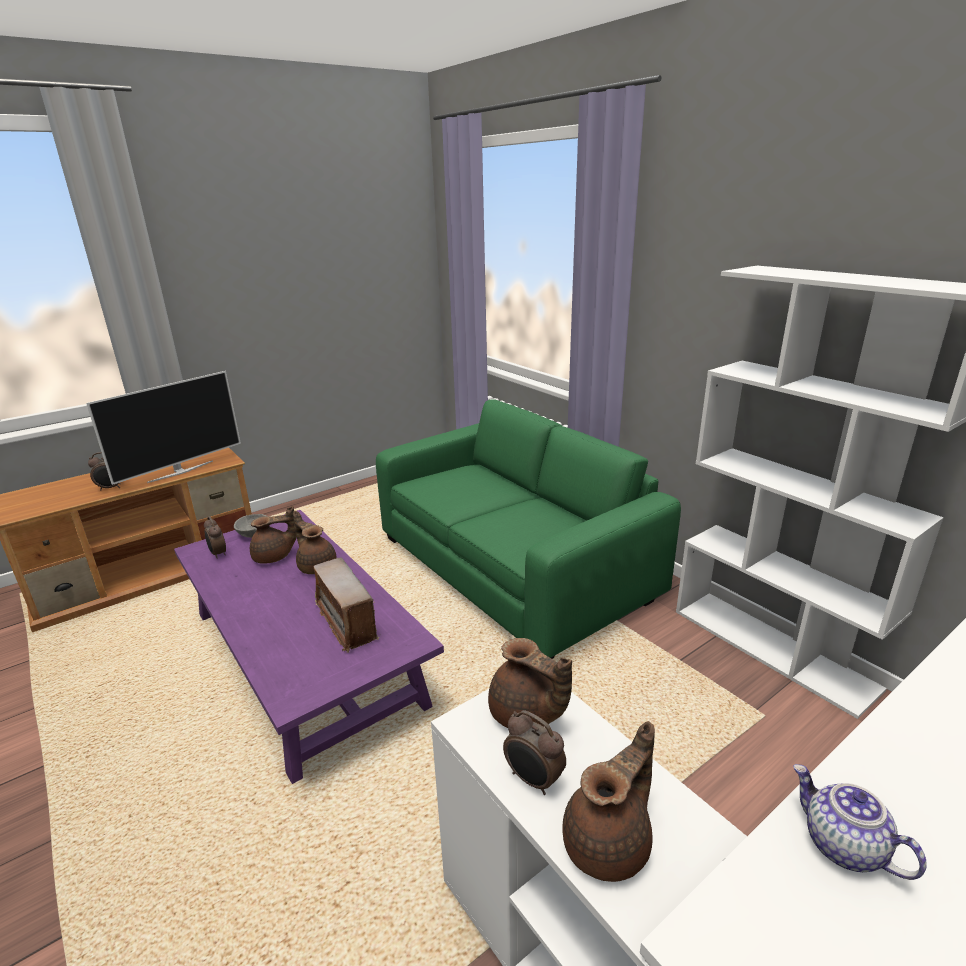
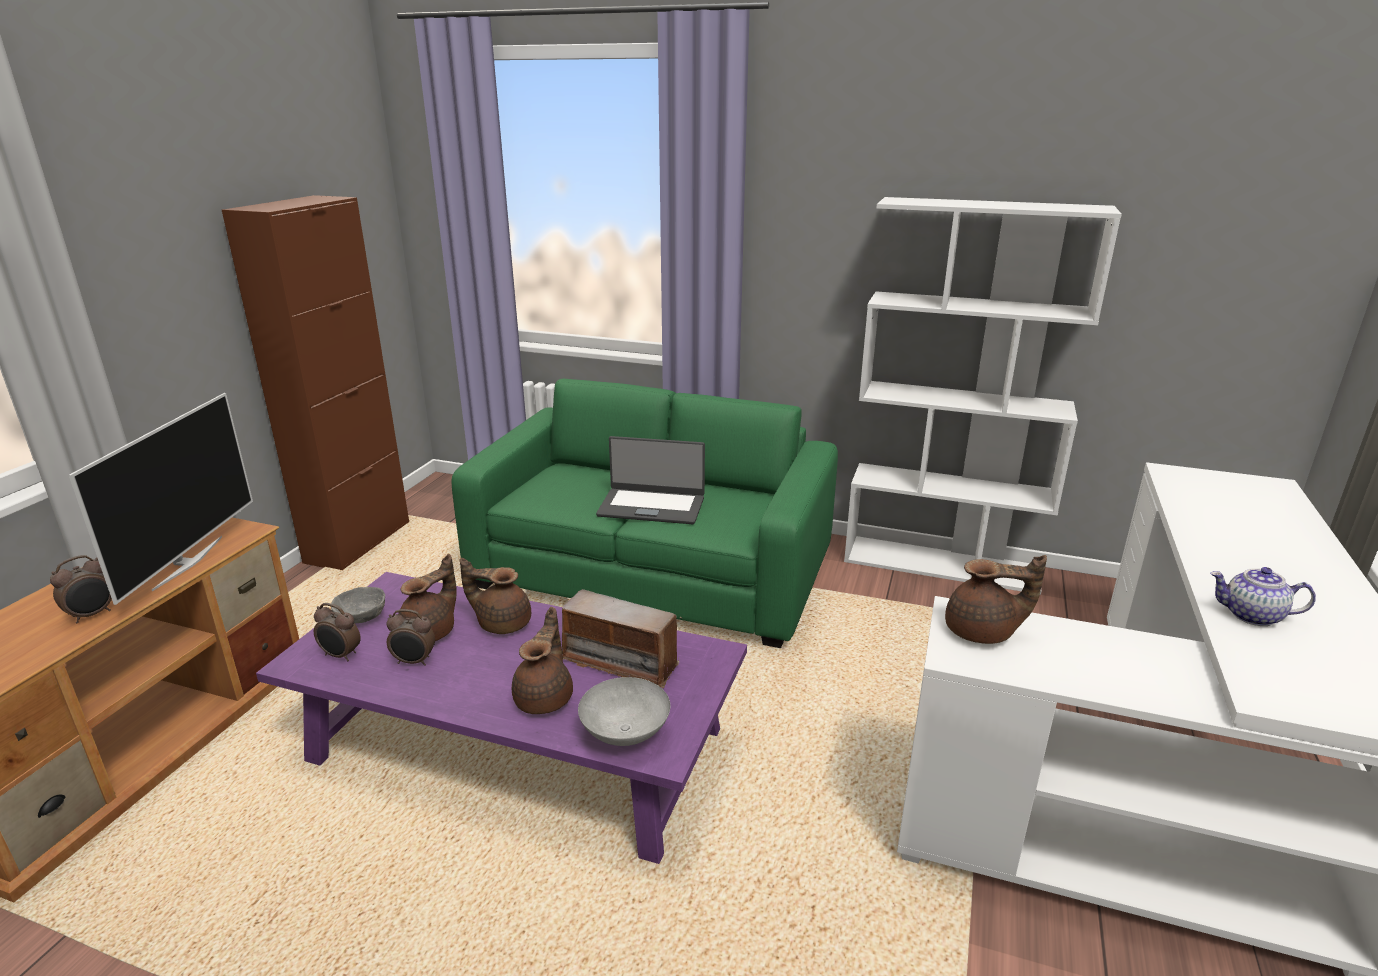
camera: 35 degrees left, 0 degrees up
alarm clock [503,710,566,795] -> alarm clock moved to [386,609,435,666]
brown teapot [562,721,655,882] -> brown teapot moved to [512,607,573,714]
none -> brown cabinet [222,195,409,570]
none -> grey bowl [578,677,670,746]
none -> laptop [596,436,705,524]

